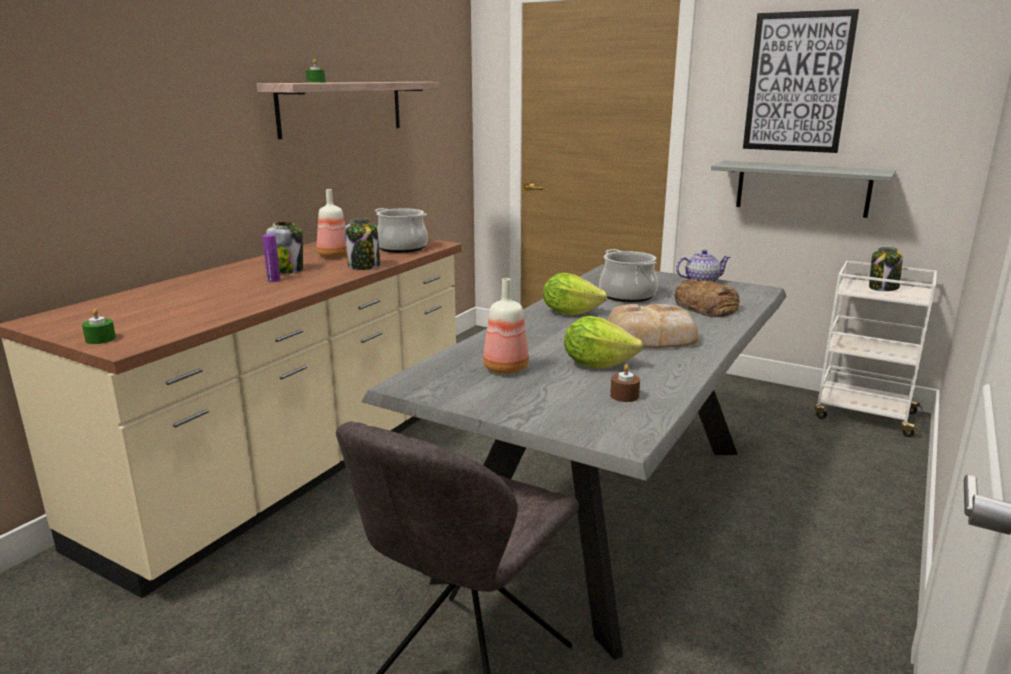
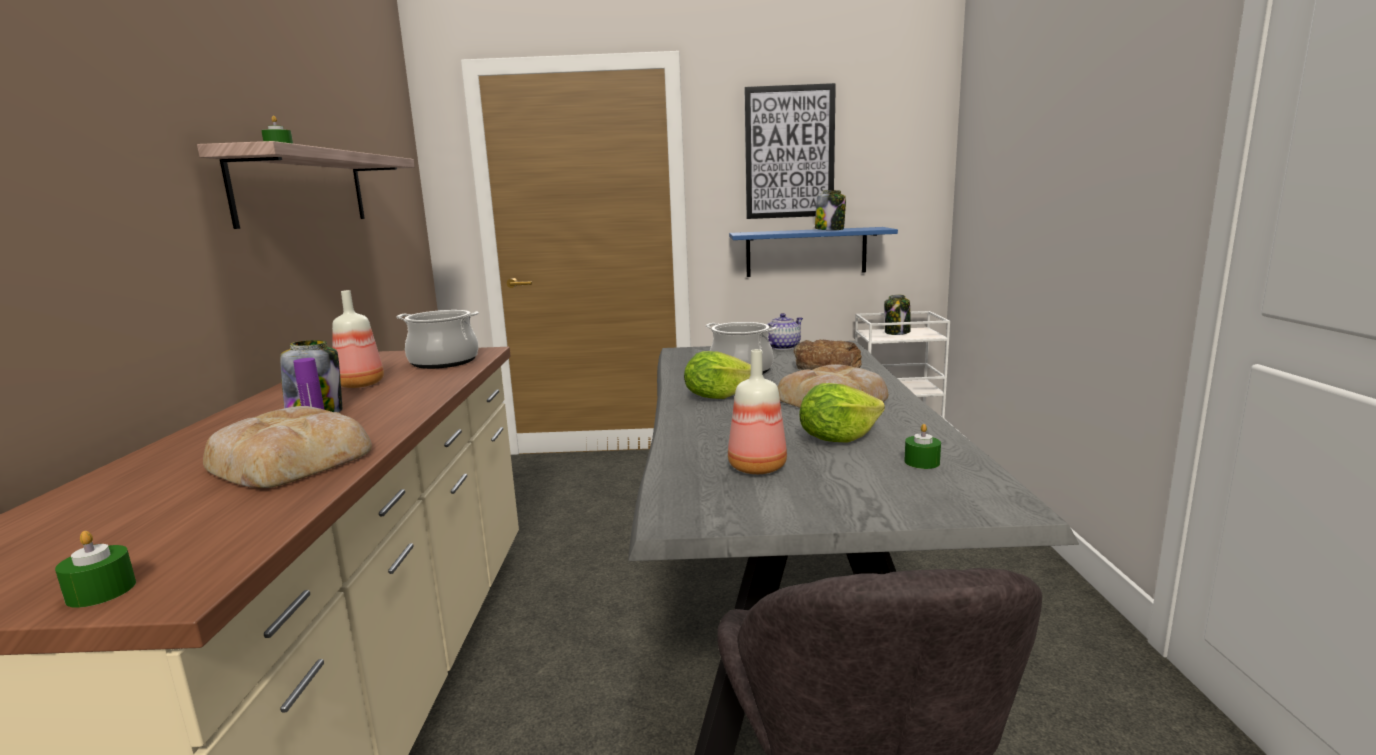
camera: 30 degrees left, 5 degrees down
jar [345,218,380,270] -> jar moved to [815,190,846,230]
brown candle [610,364,640,402] -> green candle [904,424,941,469]
grey shelf [711,161,896,218] -> blue shelf [729,227,898,277]
none -> bread [203,406,372,488]

